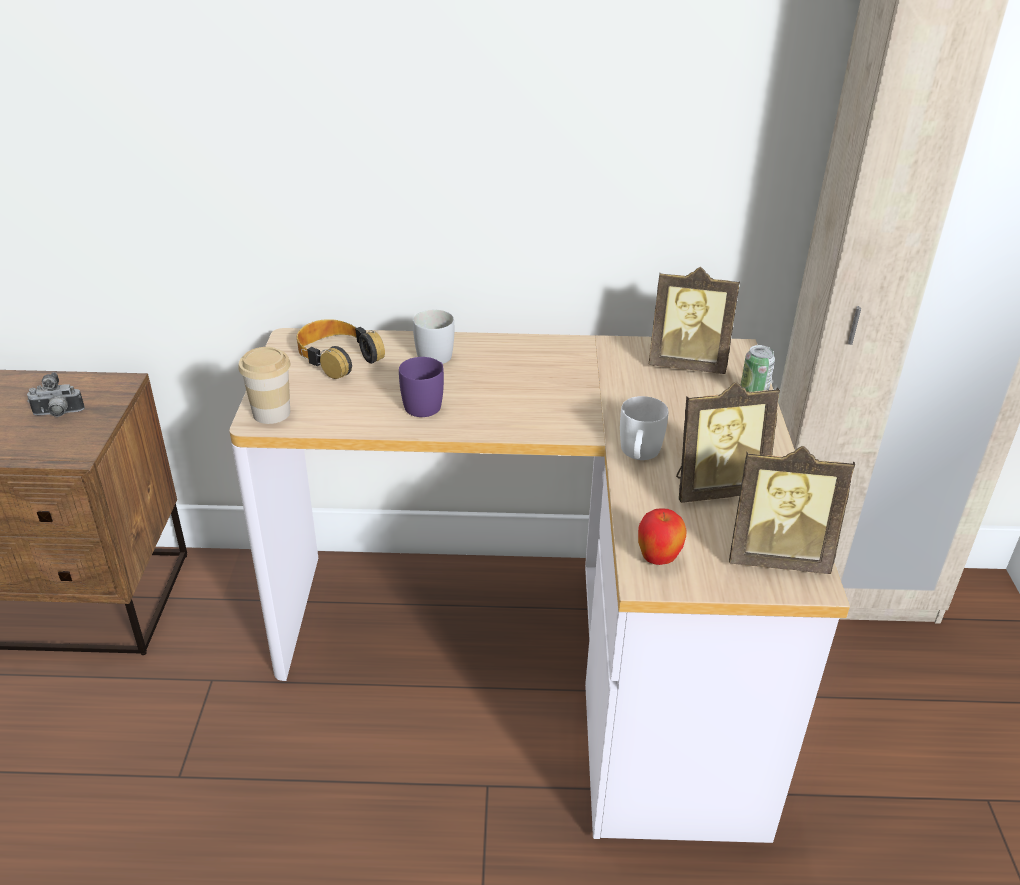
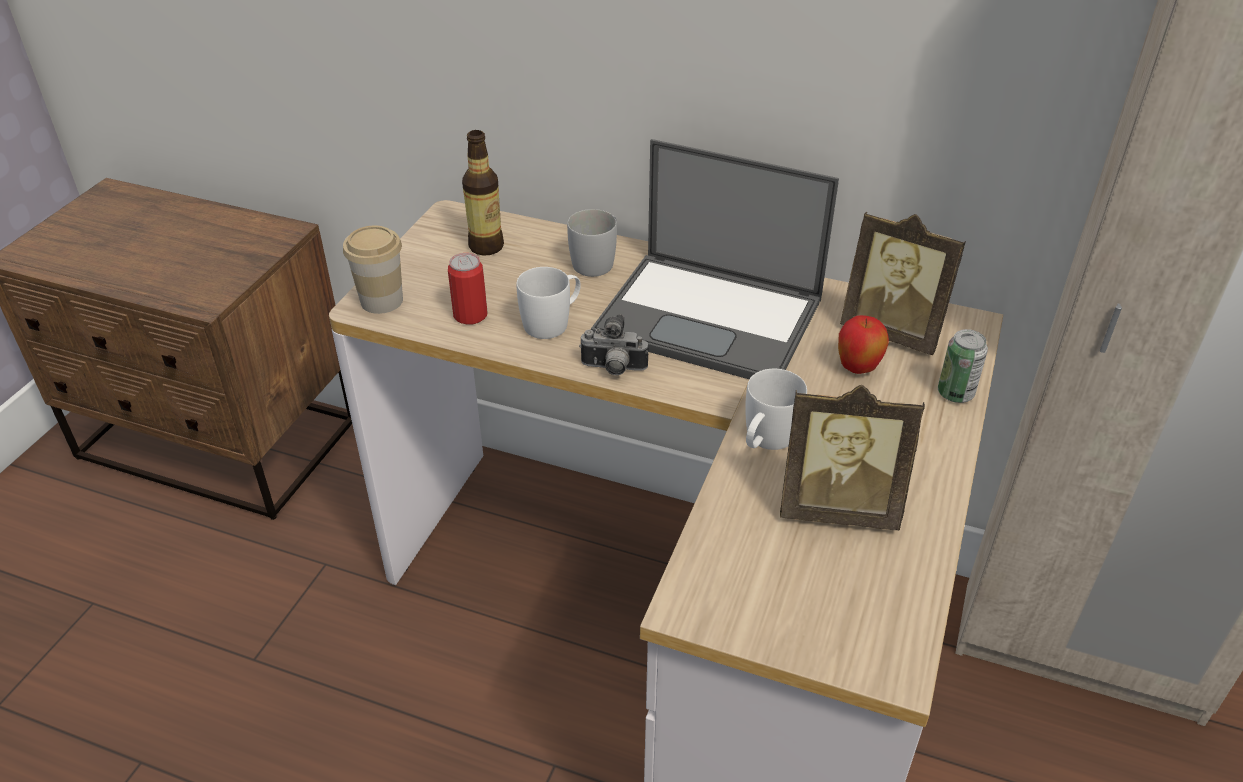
camera: 20 degrees right, 5 degrees up
camera [27,372,85,417] -> camera moved to [579,314,648,376]
headphones [297,319,385,379] -> bottle [462,130,504,256]
purple mug [399,357,444,417] -> white mug [516,267,581,339]
apple [638,508,686,565] -> apple moved to [838,315,889,374]
picture frame [729,446,855,574] -> none
none -> can [448,253,487,325]
none -> laptop [591,139,839,379]

